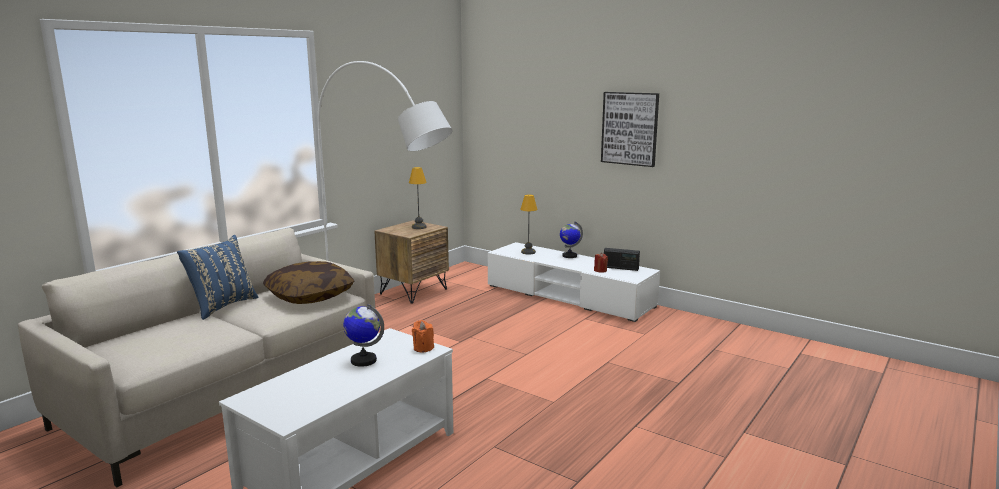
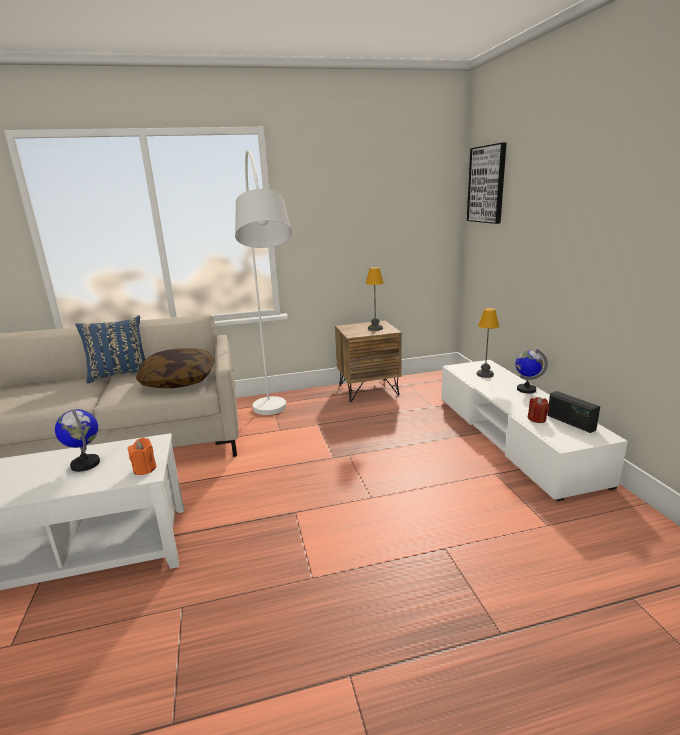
camera: 40 degrees right, 5 degrees up
picture [601,92,659,167] -> picture moved to [467,142,507,224]

